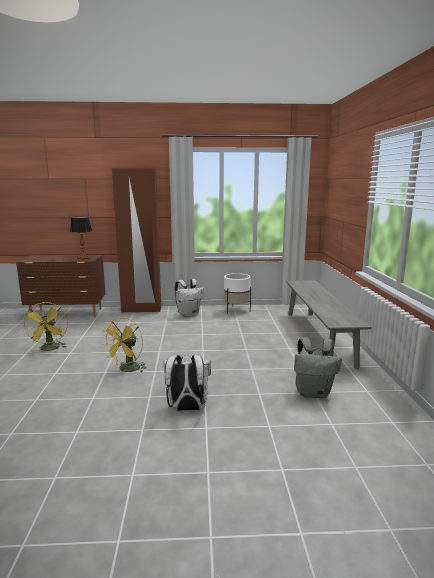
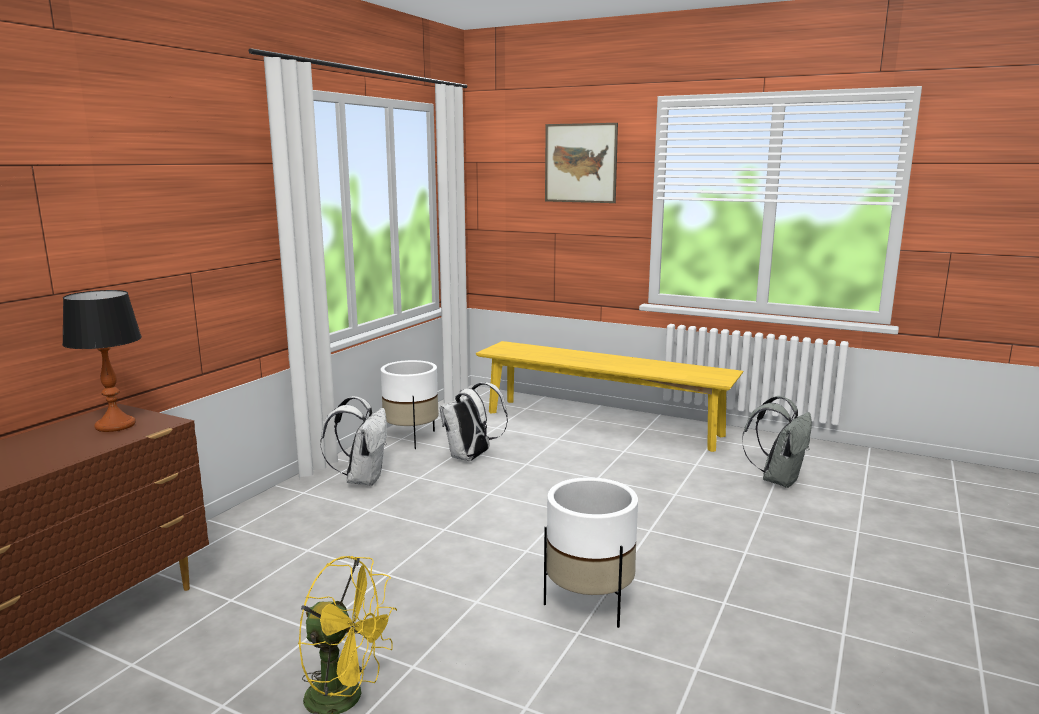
camera: 60 degrees left, 0 degrees up
yellow fan [101,317,147,372] -> white planter [544,477,638,628]
brown wardrobe [112,168,161,313] -> none
white backpack [164,355,211,411] -> white backpack moved to [440,382,508,461]
grey bench [286,280,372,369] -> yellow bench [476,341,743,452]
none -> picture [545,123,618,203]

